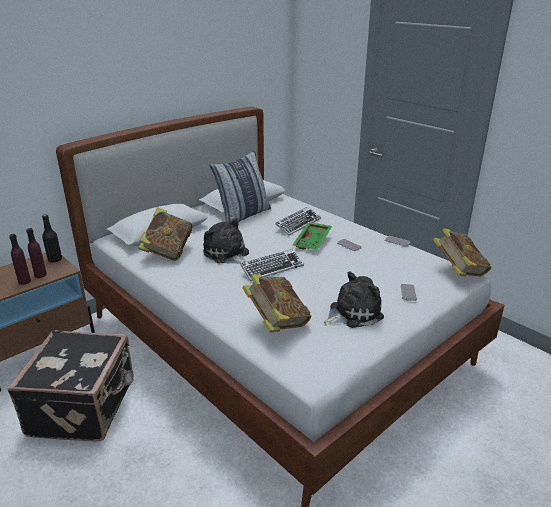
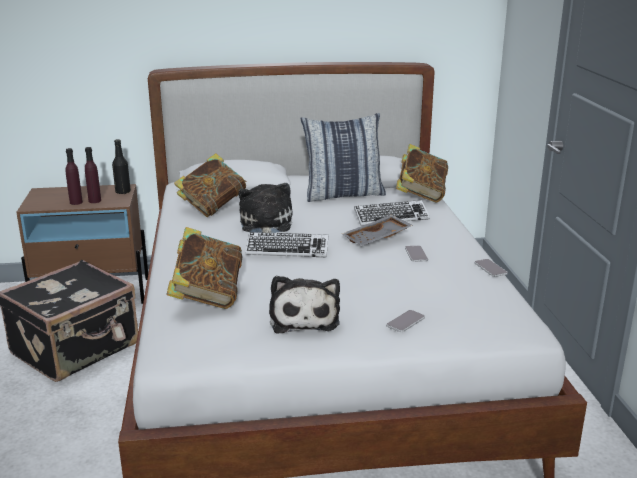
camera: 35 degrees right, 5 degrees down
green tray [293,222,332,250] -> grey tray [342,215,413,245]
plush toy [323,271,384,328] -> plush toy turned 75 degrees clockwise [269,276,340,333]
book [433,228,492,277] -> book moved to [396,144,448,202]

